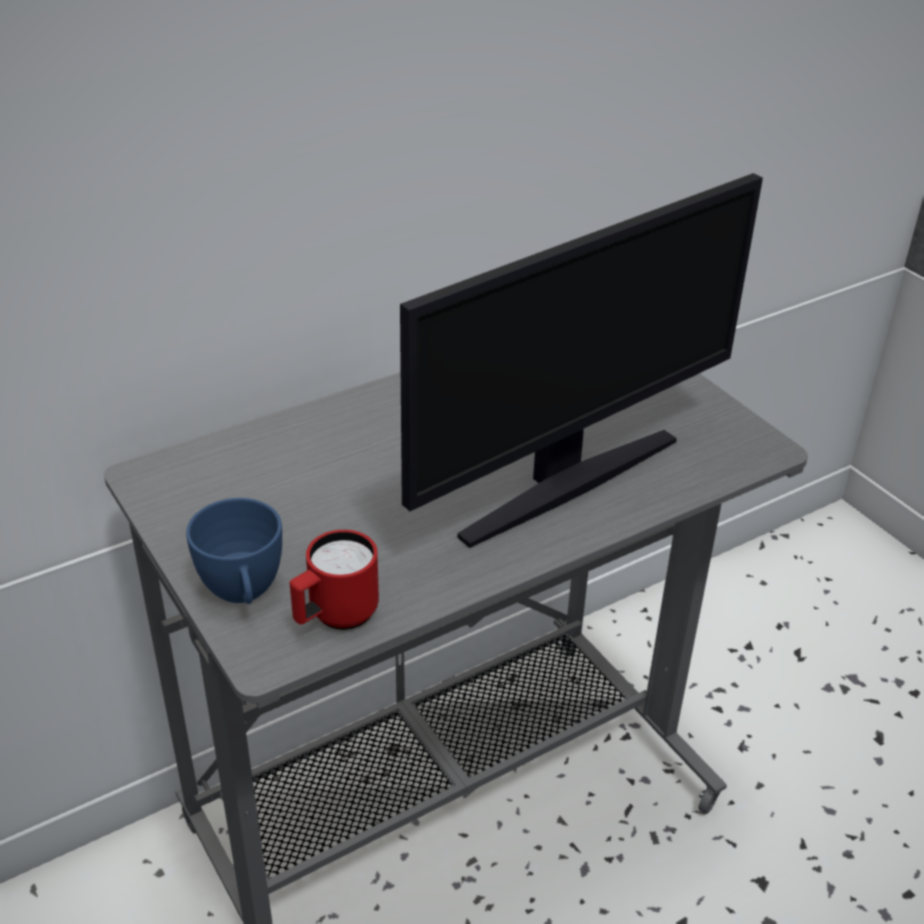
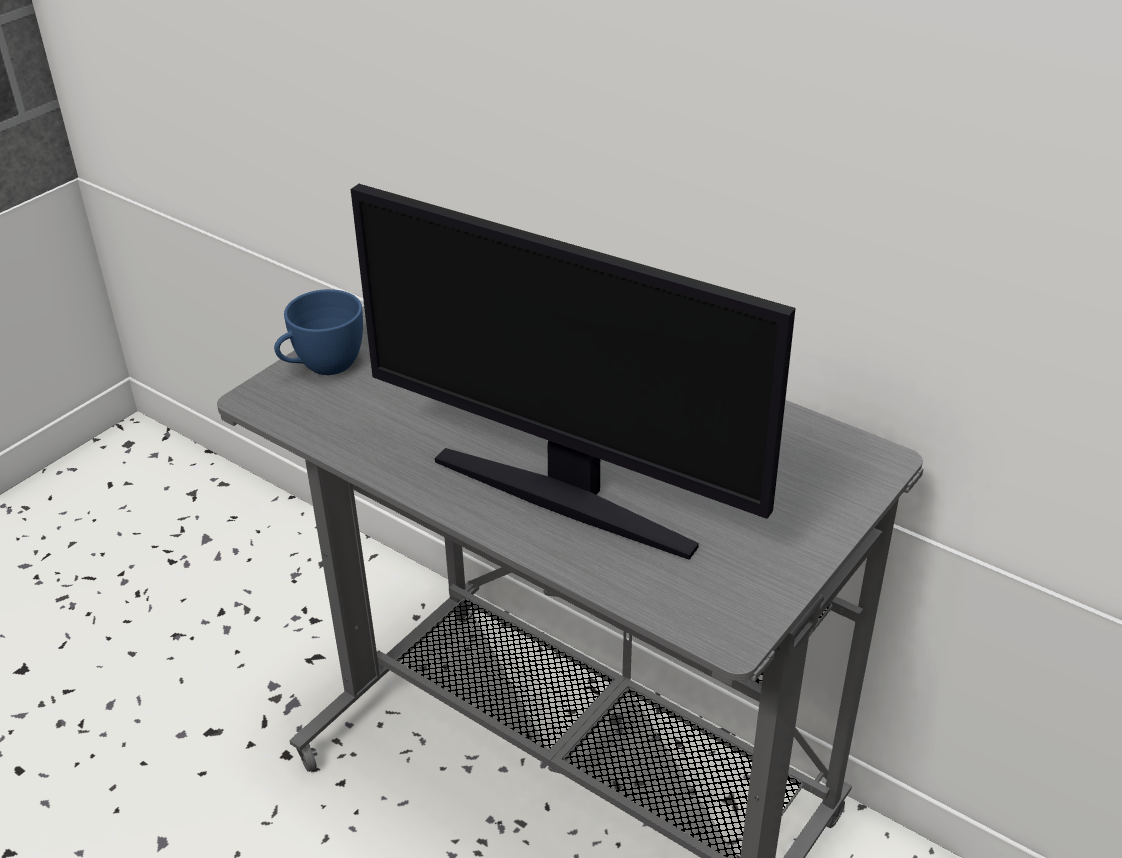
camera: 70 degrees right, 0 degrees up
red mug [289,530,379,630] -> none

